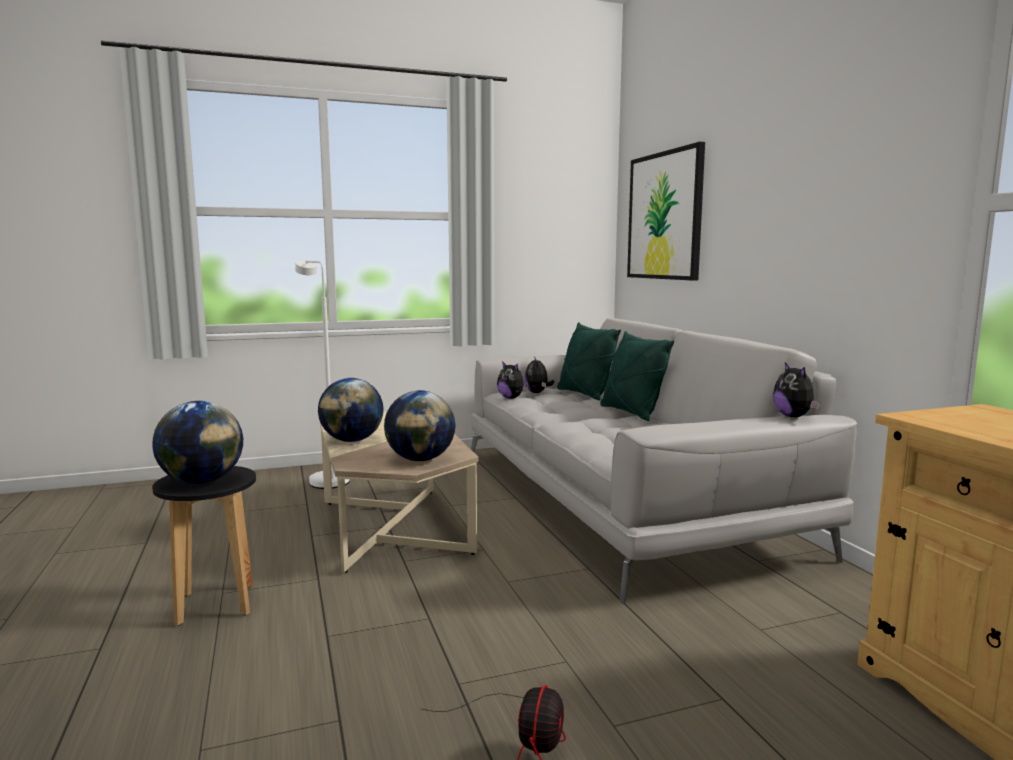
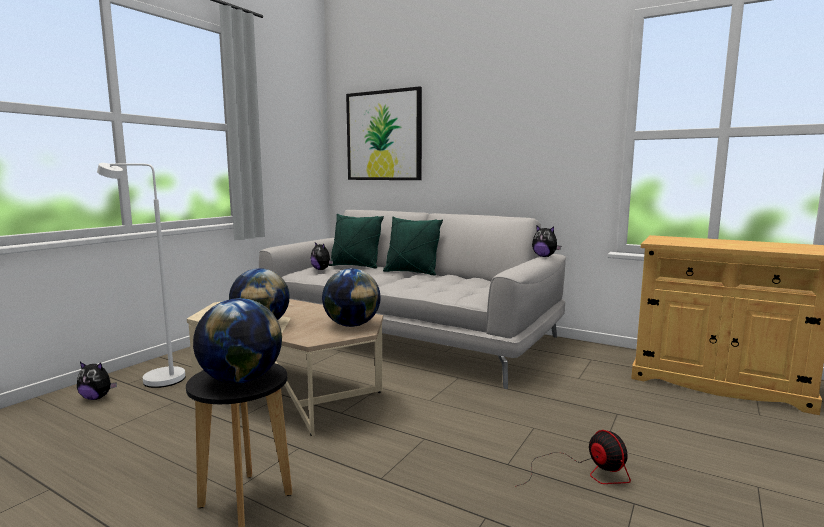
camera: 40 degrees left, 0 degrees up
plush toy [497,361,528,399] -> plush toy moved to [77,362,117,400]

